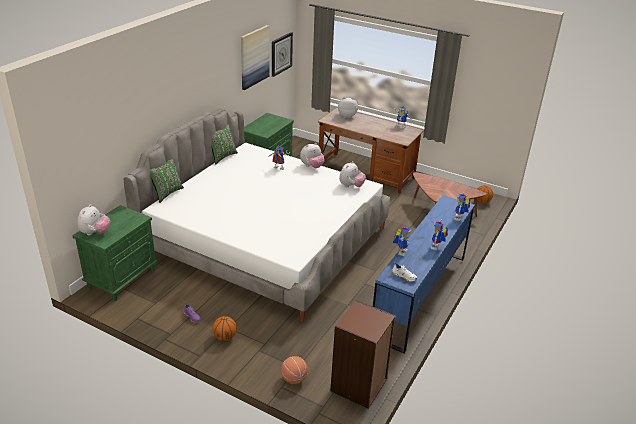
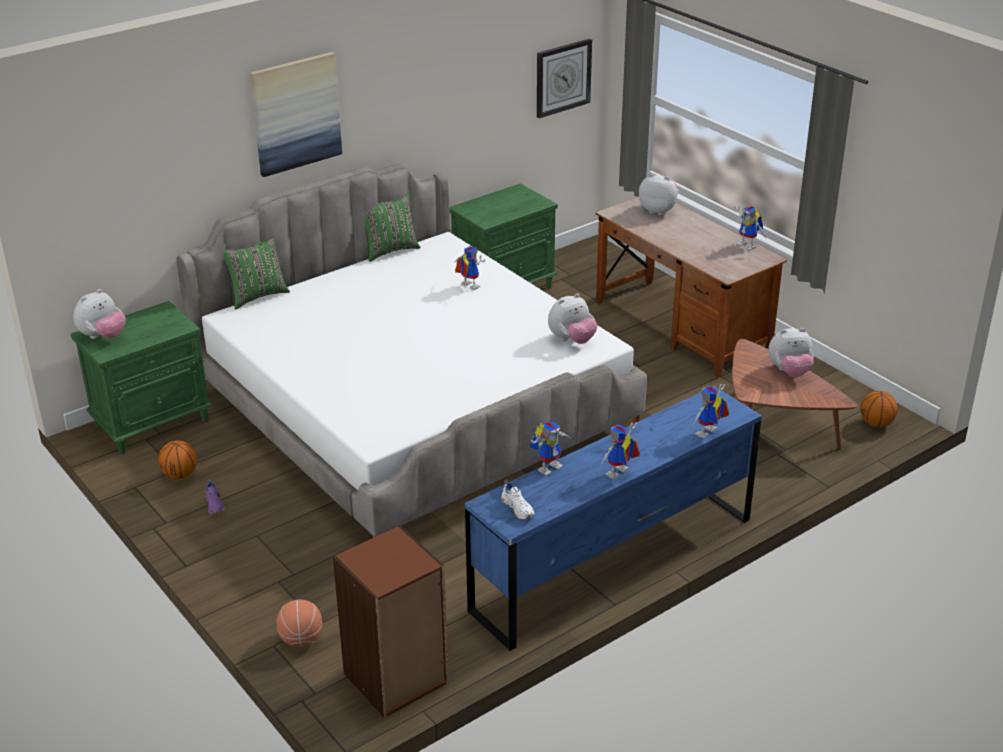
camera: 25 degrees right, 0 degrees up
basketball [212,316,237,341] -> basketball moved to [158,440,197,479]
picture [241,25,270,90] -> picture moved to [250,52,342,177]
plush toy [300,143,325,168] -> plush toy moved to [768,328,814,377]

